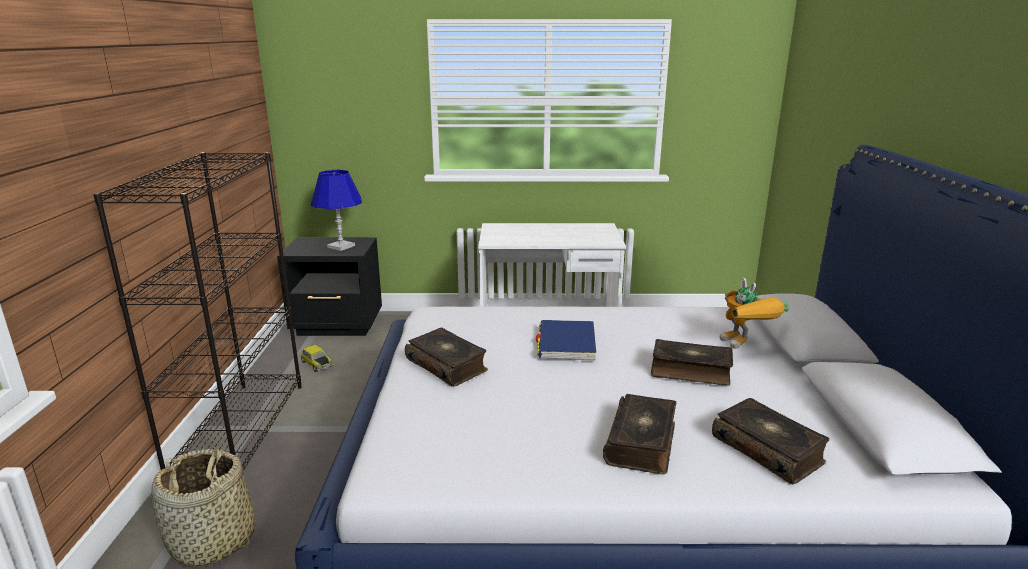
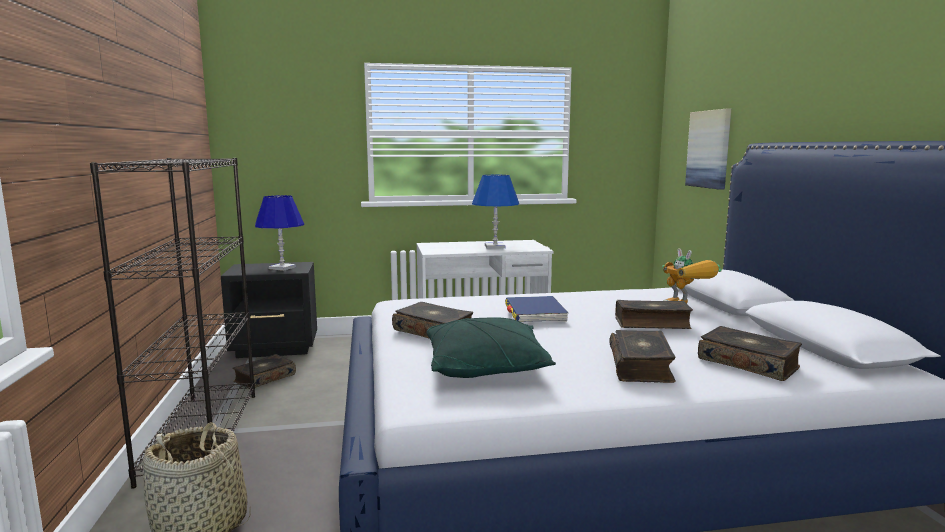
camera: 10 degrees left, 10 degrees down
toy car [301,345,333,372] -> book [233,354,296,389]
none -> green pillow [427,317,556,378]
none -> blue table lamp [472,175,519,249]
none -> picture [685,109,731,190]

